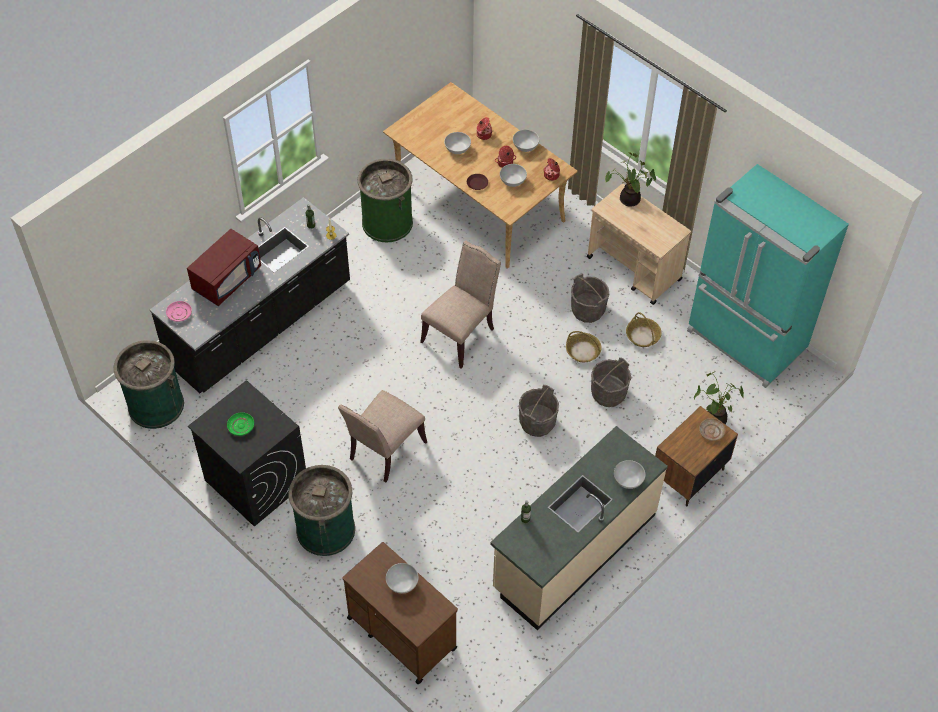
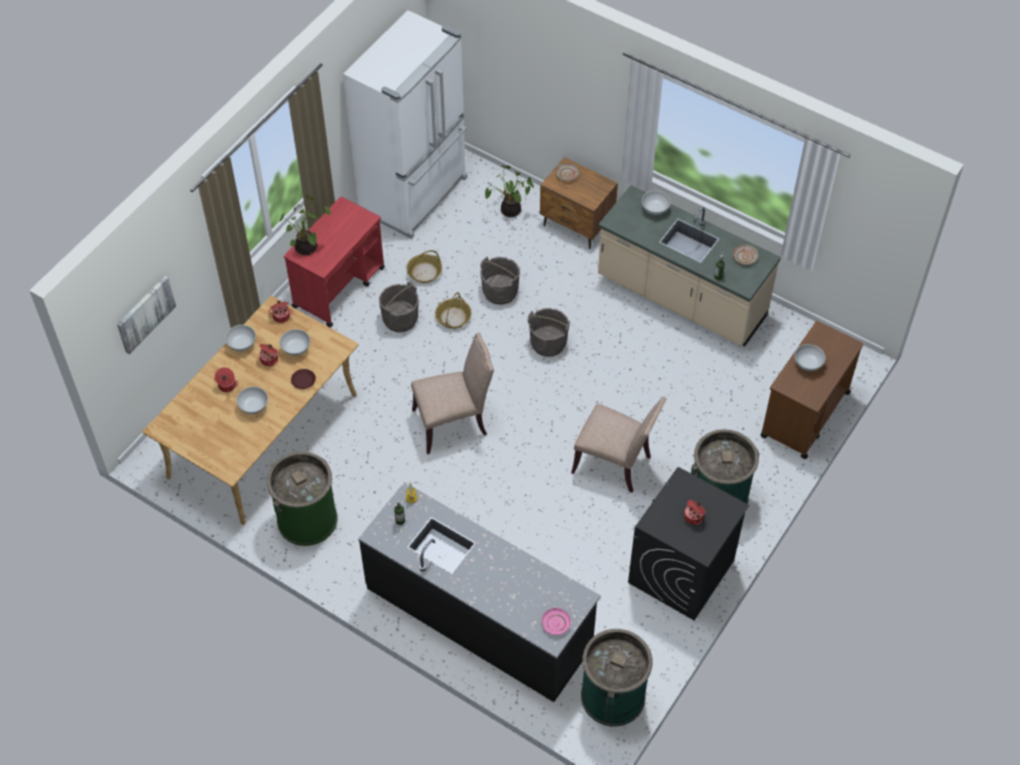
camera: 100 degrees left, 0 degrees up
red microwave [187,229,261,306] -> none
green plate [227,412,254,436] -> cooking pot [684,500,706,525]
beige chair [420,241,501,369] -> beige chair turned 135 degrees clockwise [411,333,494,454]
beige cart [587,184,691,305] -> red cart [284,196,385,327]
turquoise fridge [687,164,849,388] -> white fridge [343,10,467,239]
none -> picture [117,276,176,354]
none -> beige plate [733,244,758,265]

